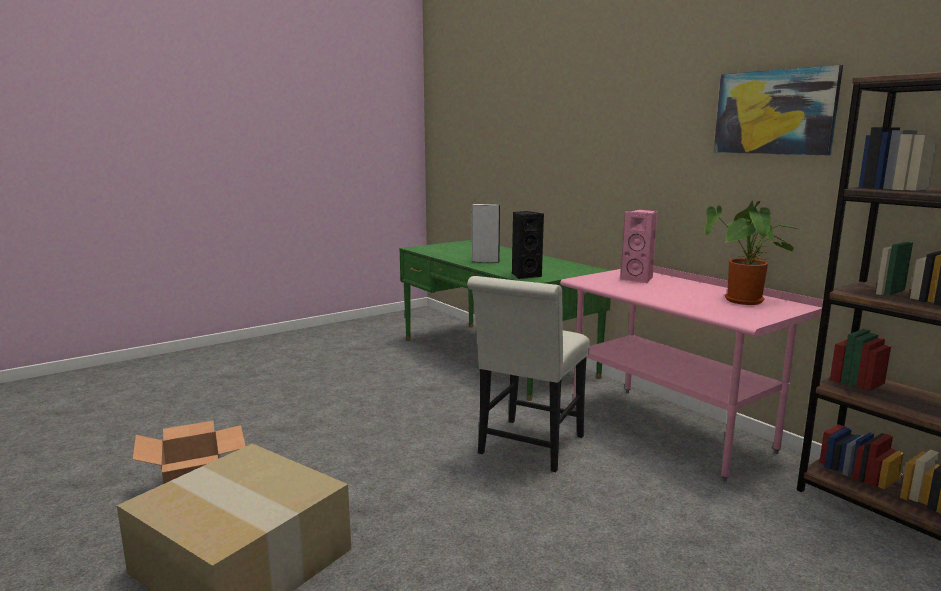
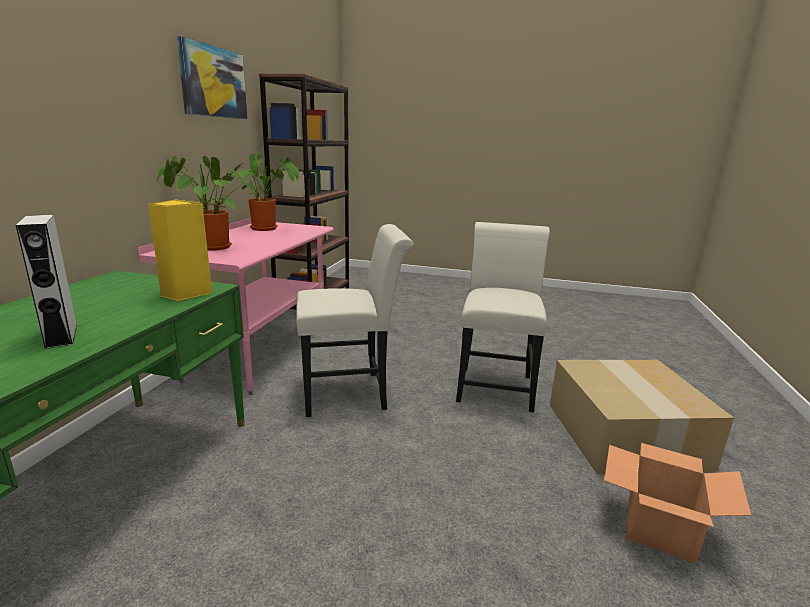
camera: 130 degrees left, 5 degrees up
black speaker [512,211,544,279] -> yellow speaker [148,199,212,301]
pink speaker [620,209,658,283] -> potted plant [157,156,256,251]
none -> white chair [456,222,550,412]

